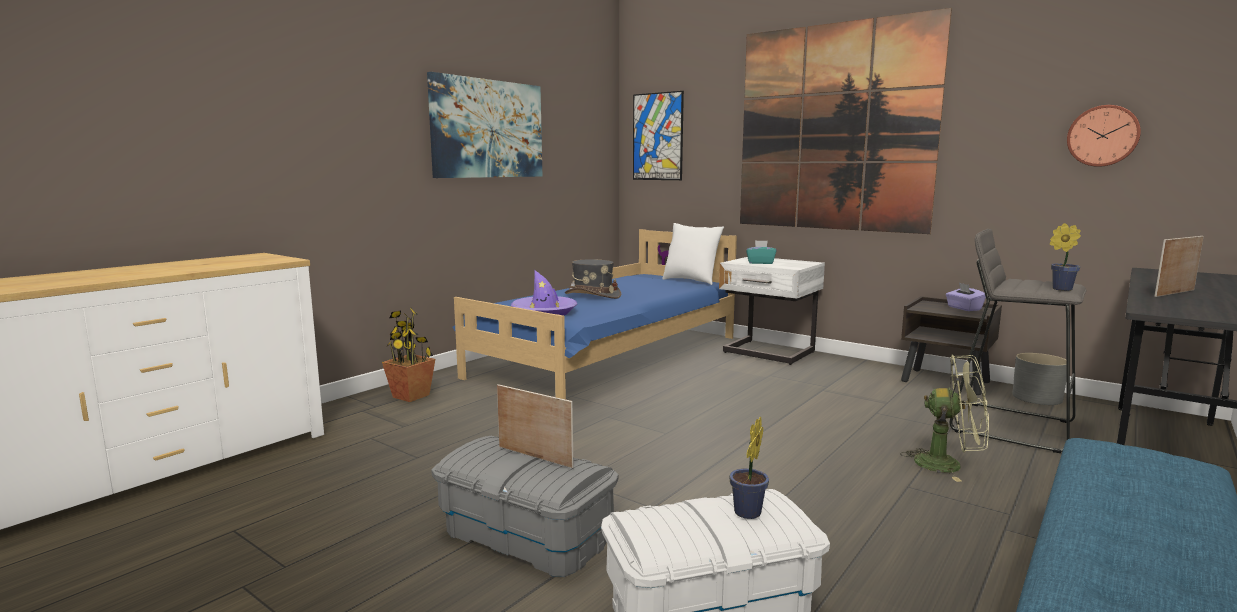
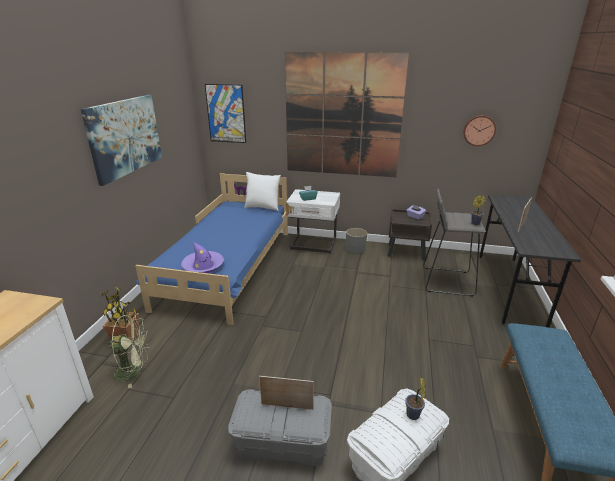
camera: 25 degrees left, 15 degrees up
grey hat [565,259,621,299] -> none
green fan [900,354,989,482] -> green fan moved to [109,314,150,388]
grey planter [1012,353,1066,405] -> grey planter moved to [346,228,367,254]

